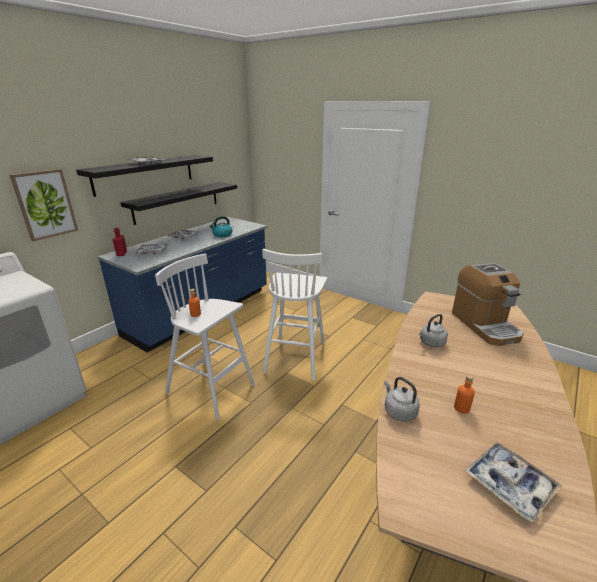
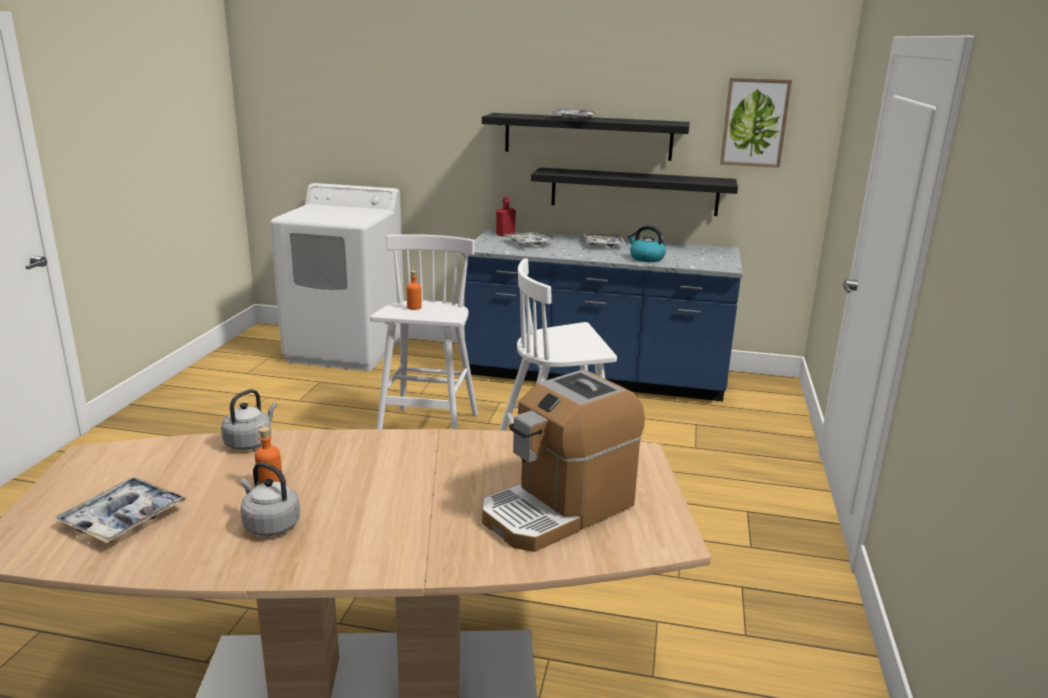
camera: 65 degrees right, 5 degrees down
picture [10,169,78,241] -> picture moved to [720,78,792,168]
grey kettle [419,314,448,347] -> grey kettle moved to [240,462,300,536]

